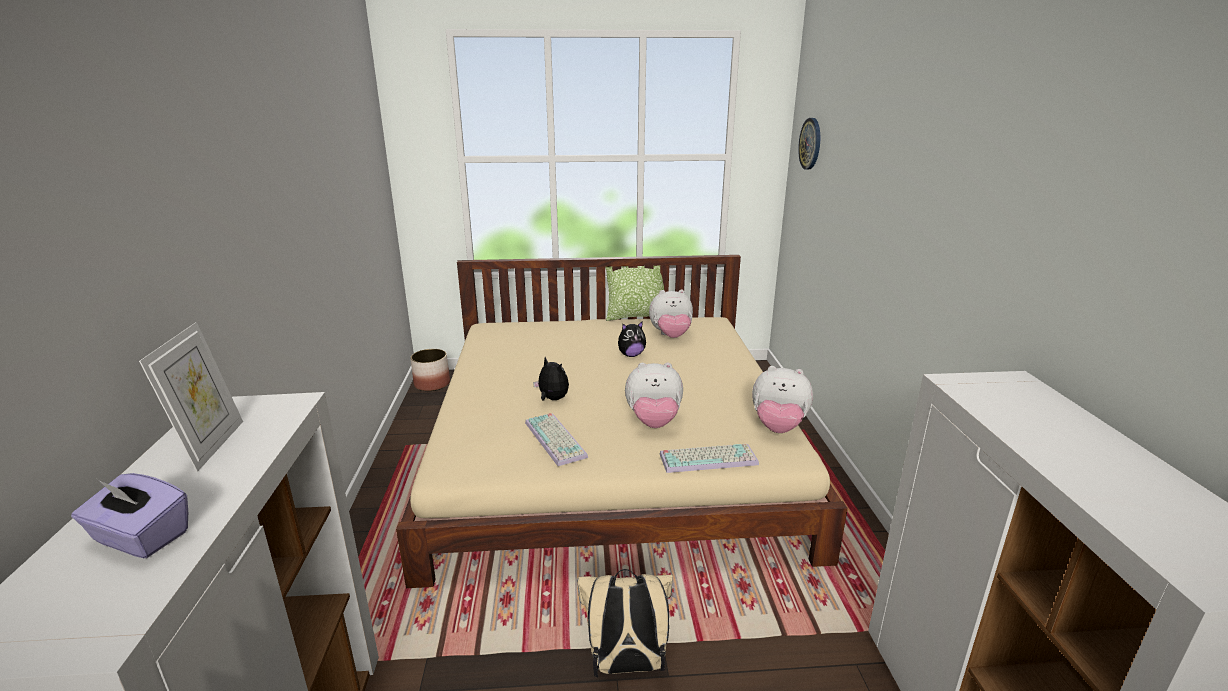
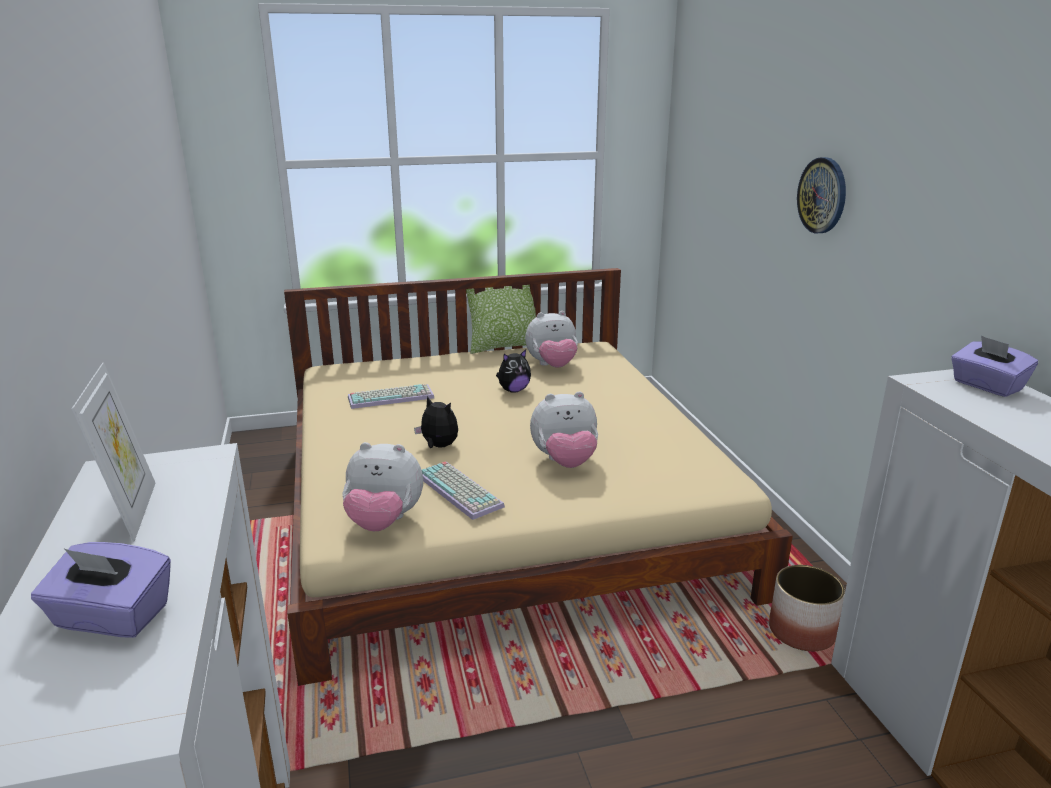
camera: 10 degrees left, 0 degrees up
planter [410,349,450,391] -> planter moved to [769,565,845,651]
beige backpack [577,569,673,677] -> none
keyboard [660,444,759,473] -> keyboard moved to [348,384,434,409]
plush toy [752,366,813,433] -> plush toy moved to [342,442,423,531]
wall clock [798,118,820,170] -> wall clock moved to [797,157,846,233]
none -> purple tissue box [951,335,1038,397]

